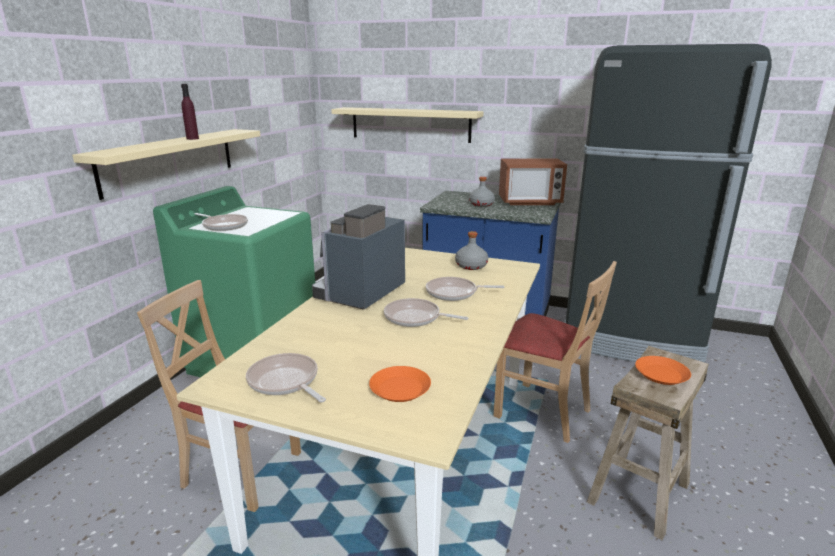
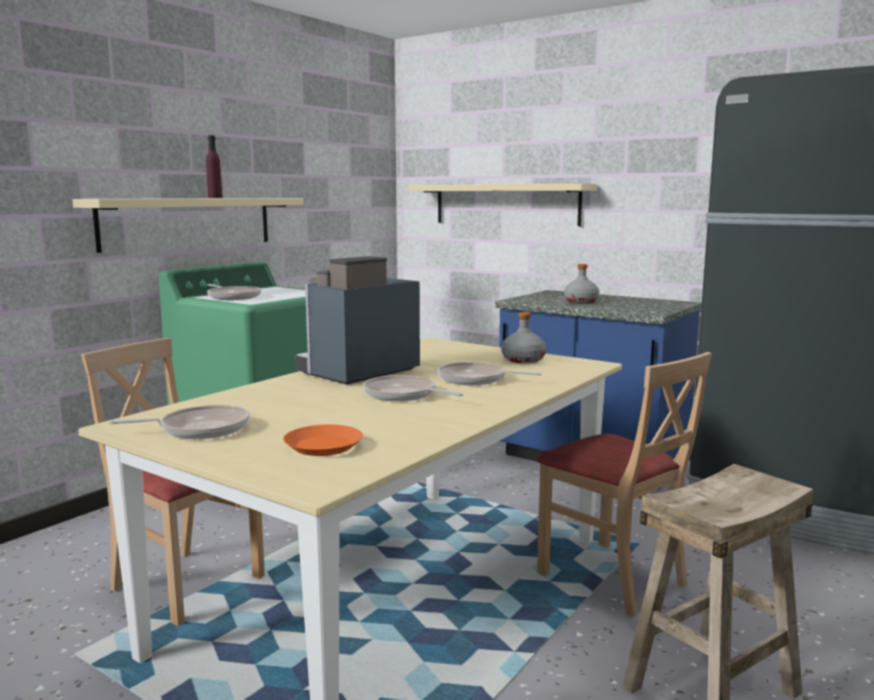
camera: 15 degrees right, 10 degrees down
frying pan [246,353,326,403] -> frying pan turned 105 degrees clockwise [109,405,250,439]
microwave [499,158,567,205] -> none
orange plate [635,356,691,385] -> none

